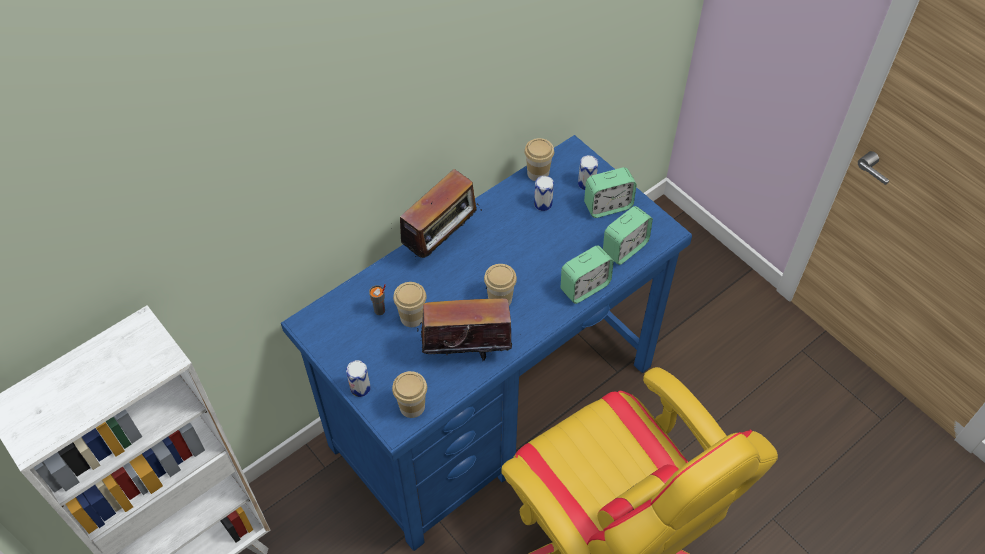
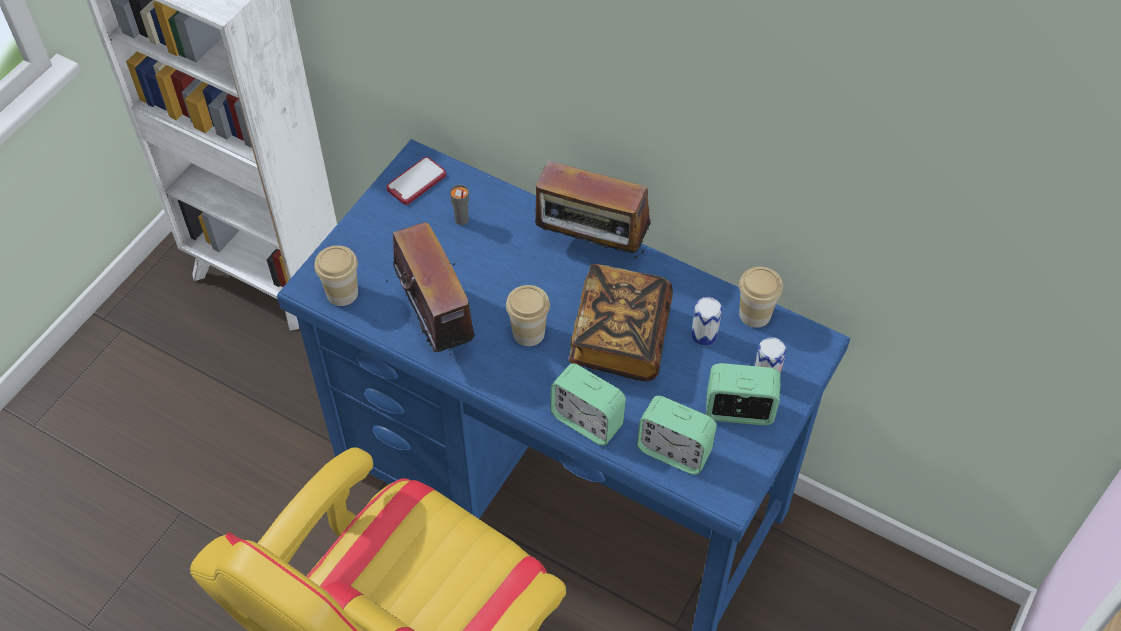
camera: 70 degrees right, 0 degrees up
can [346,360,371,397] -> none
cup [393,282,427,327] -> none
alarm clock [584,167,637,218] -> alarm clock turned 135 degrees clockwise [706,363,781,425]
none -> phone [386,157,446,205]
none -> book [569,264,673,382]

